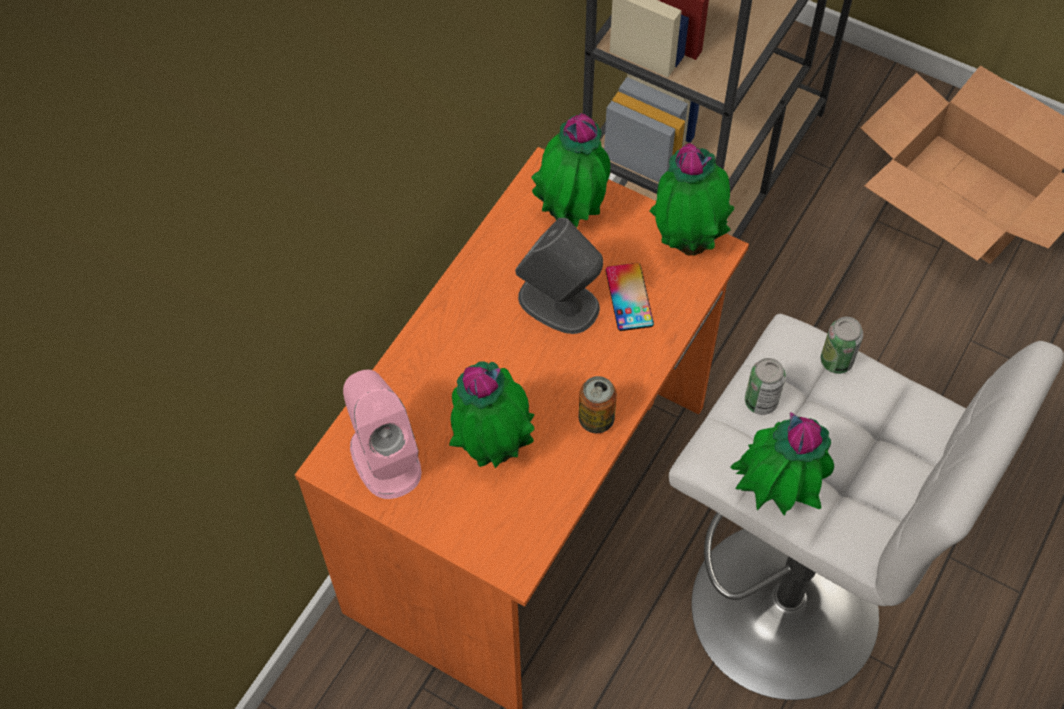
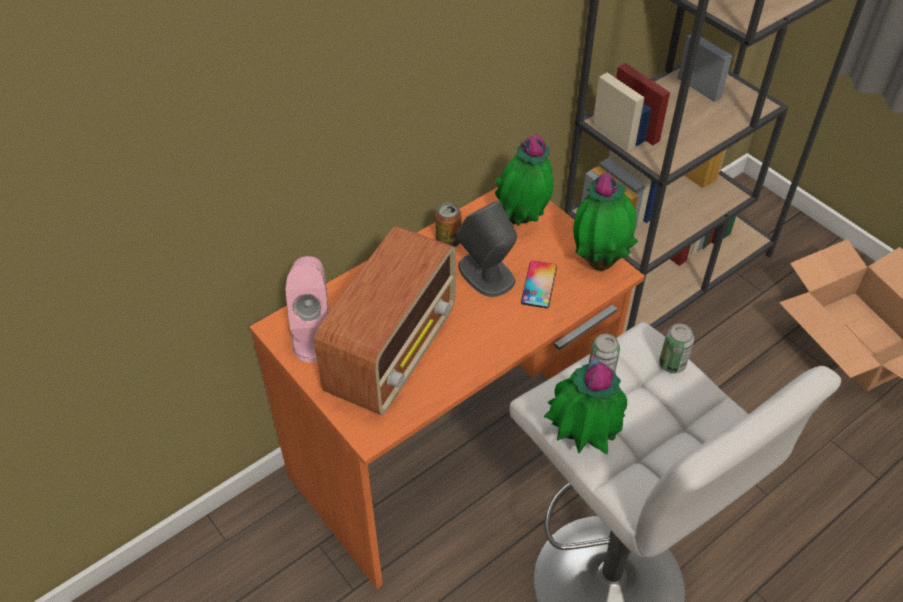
camera: 20 degrees right, 10 degrees down
potted plant [449,361,534,468] -> radio [314,226,456,415]
can [579,376,617,433] -> can moved to [435,202,461,247]

